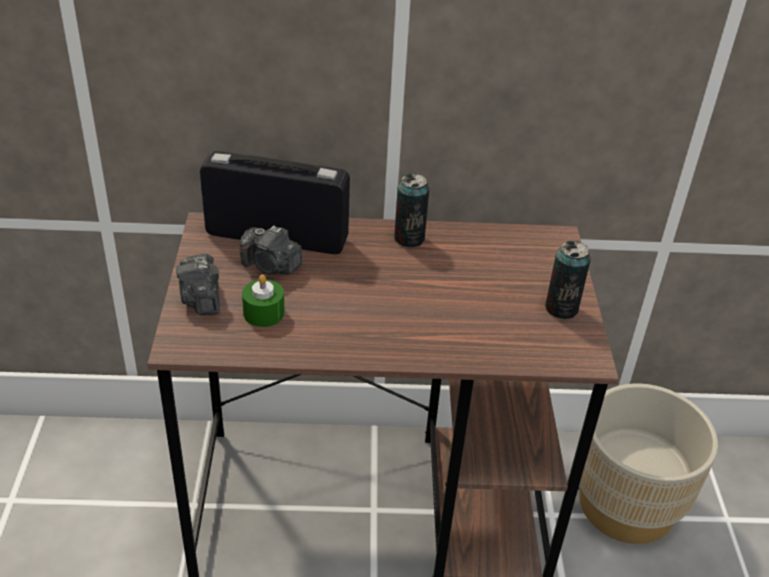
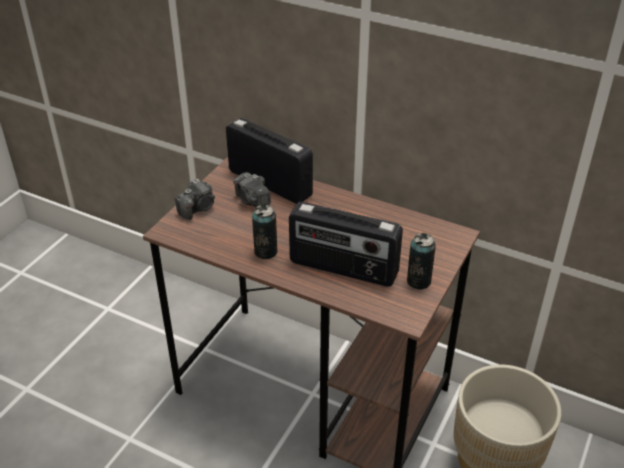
camera: 30 degrees right, 0 degrees up
camera [176,254,220,315] -> camera turned 150 degrees counterclockwise [175,179,215,220]
green candle [242,275,285,327] -> none
can [394,173,429,247] -> can moved to [252,205,278,259]
none -> radio [289,202,403,287]

